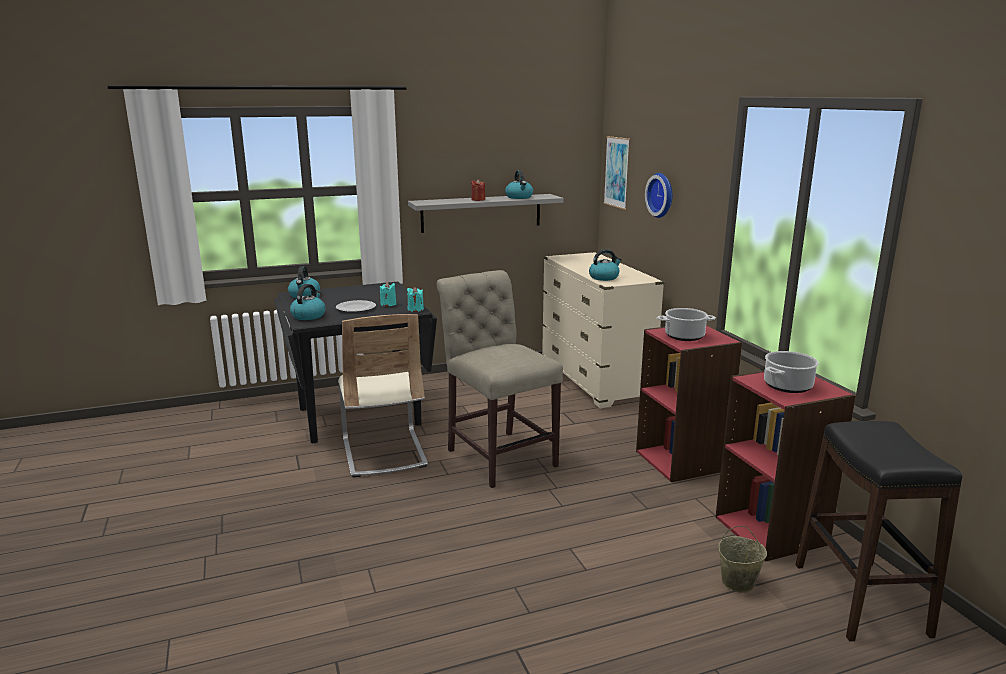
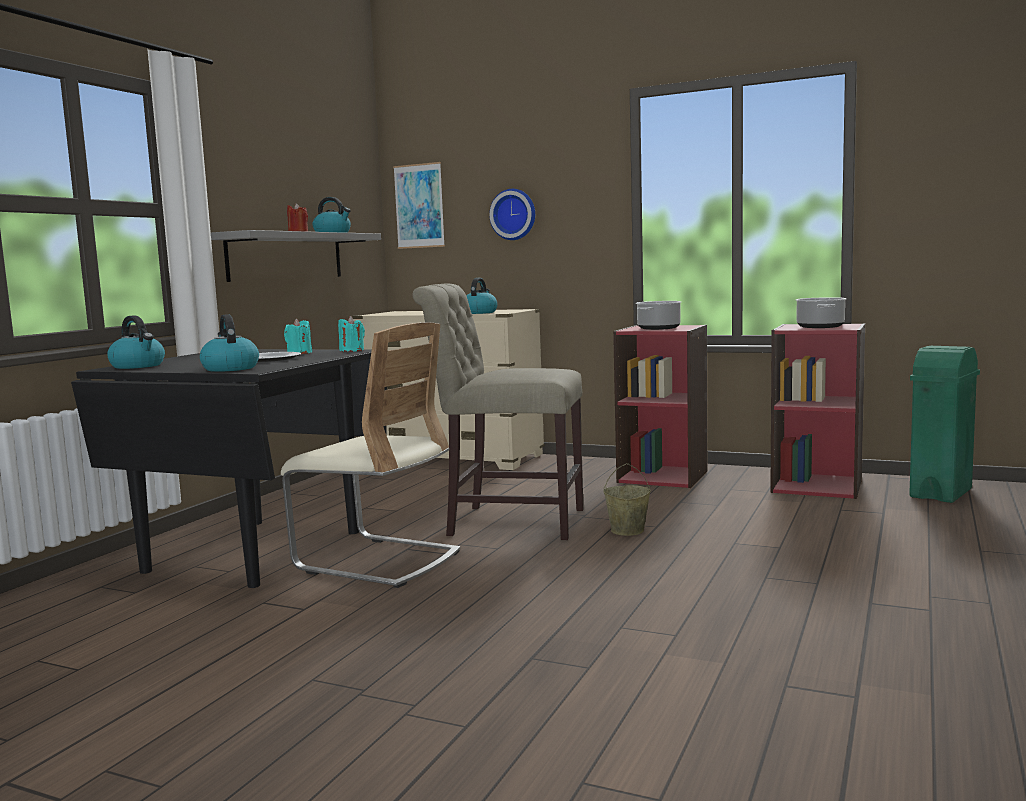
camera: 45 degrees left, 10 degrees down
beige bucket [719,526,767,593] -> beige bucket moved to [603,463,651,536]
black stool [795,421,963,641] -> green trash can [909,346,980,503]

